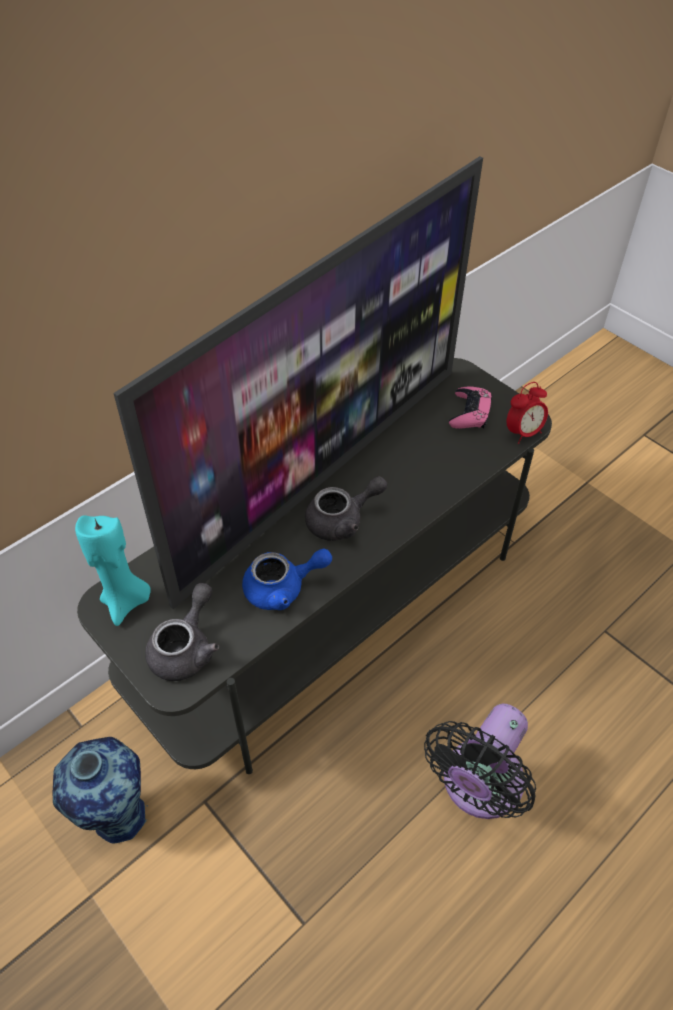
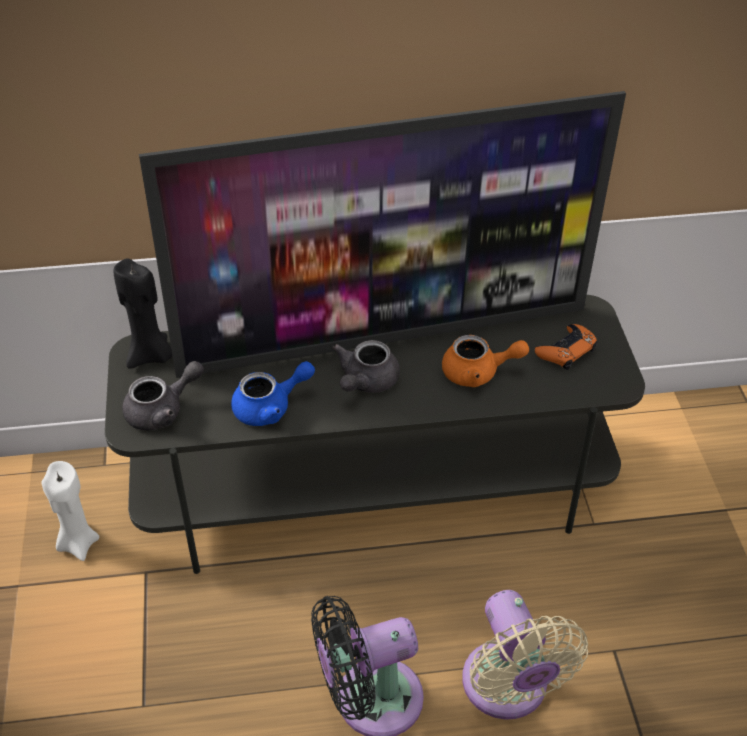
camera: 35 degrees right, 5 degrees down
vase [53,737,148,844] -> white candle [41,461,99,561]
turquoise candle [75,515,151,626] -> black candle [113,258,173,369]
blue teapot [242,548,332,610] -> blue teapot turned 45 degrees counterclockwise [231,361,315,426]
grey teapot [305,476,387,541] -> grey teapot turned 105 degrees clockwise [332,340,400,393]
pink game controller [449,386,492,429] -> orange game controller [535,324,597,370]
alarm clock [507,382,548,444] -> none
none -> orange teapot [442,335,529,387]
none -> beige fan [462,590,588,720]

